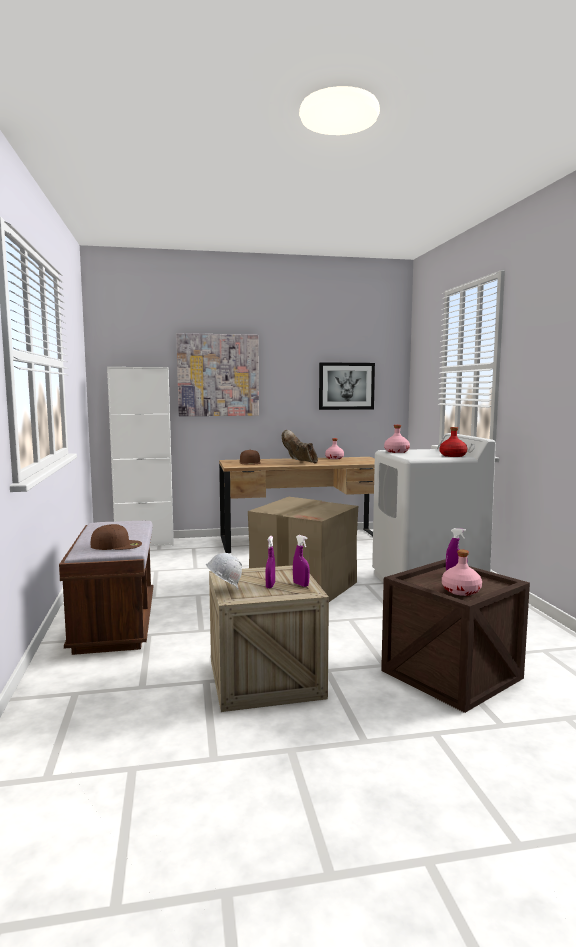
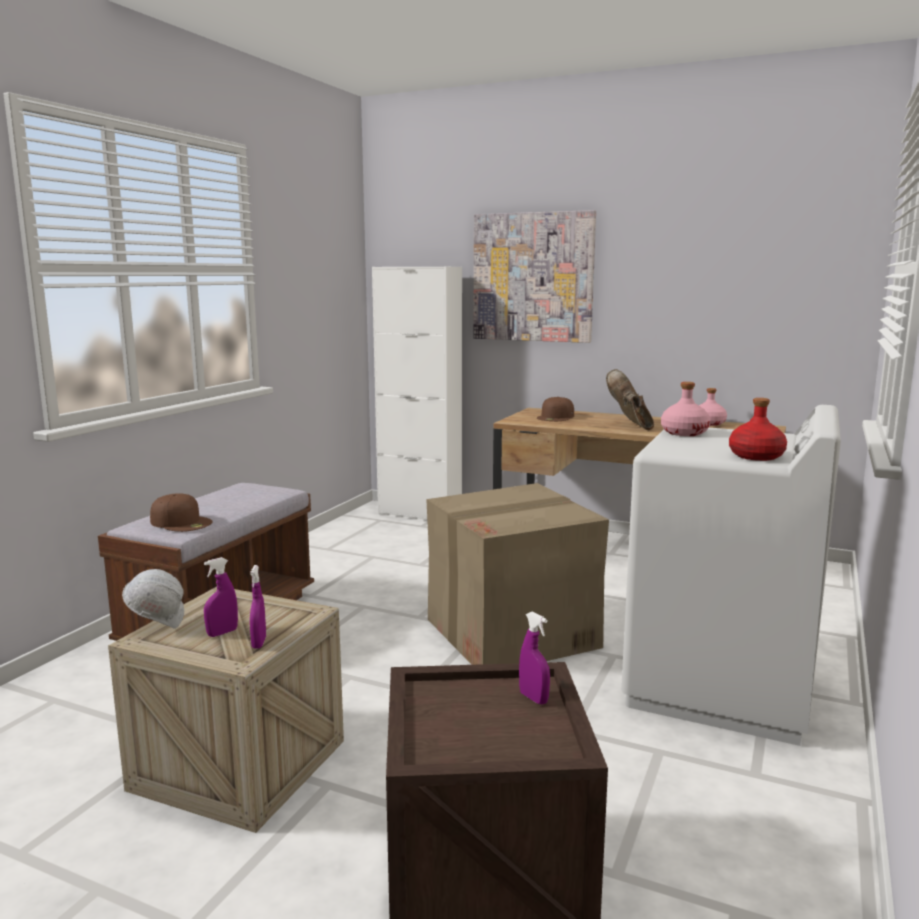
camera: 35 degrees right, 5 degrees up
picture [319,362,375,410] -> none
pink bottle [442,550,482,596] -> none

